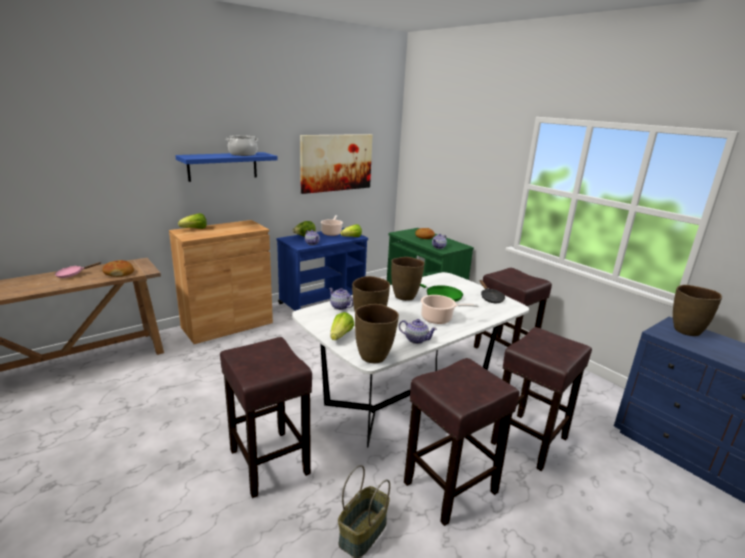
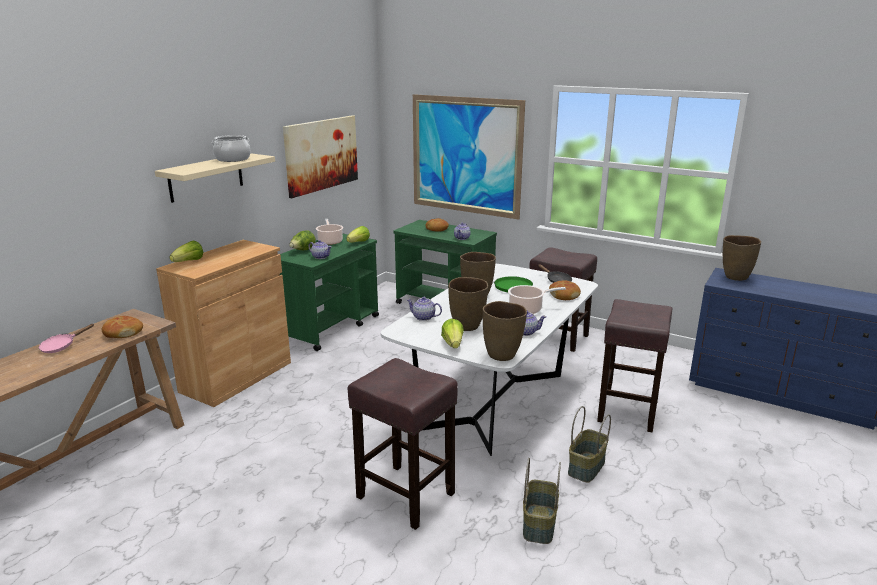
camera: 20 degrees left, 0 degrees up
blue shelf [175,152,278,182] -> beige shelf [155,153,275,203]
blue cart [276,228,368,311] -> green cart [280,234,379,351]
brown stool [404,358,519,526] -> basket [568,406,611,483]
none -> picture [413,94,525,220]
none -> bread [549,281,581,300]

